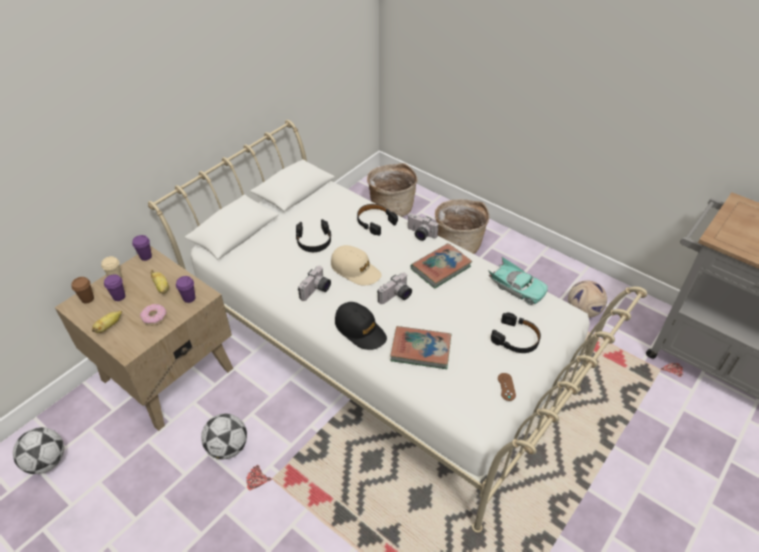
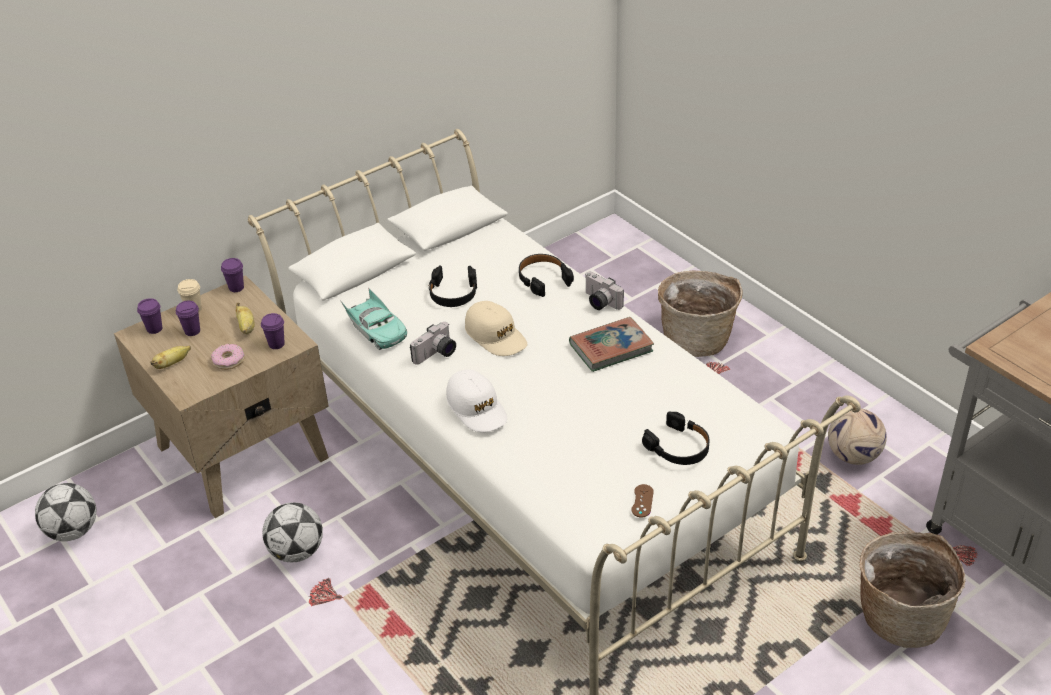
camera: 15 degrees right, 5 degrees down
brown cup [71,277,94,304] -> purple cup [137,298,162,334]
black cap [335,302,387,350] -> white cap [446,369,507,432]
basket [367,163,418,217] -> basket moved to [860,532,966,648]
camera [377,273,412,304] -> none
book [390,326,452,369] -> none
turquoise toy car [488,257,548,305] -> turquoise toy car moved to [340,287,407,350]

